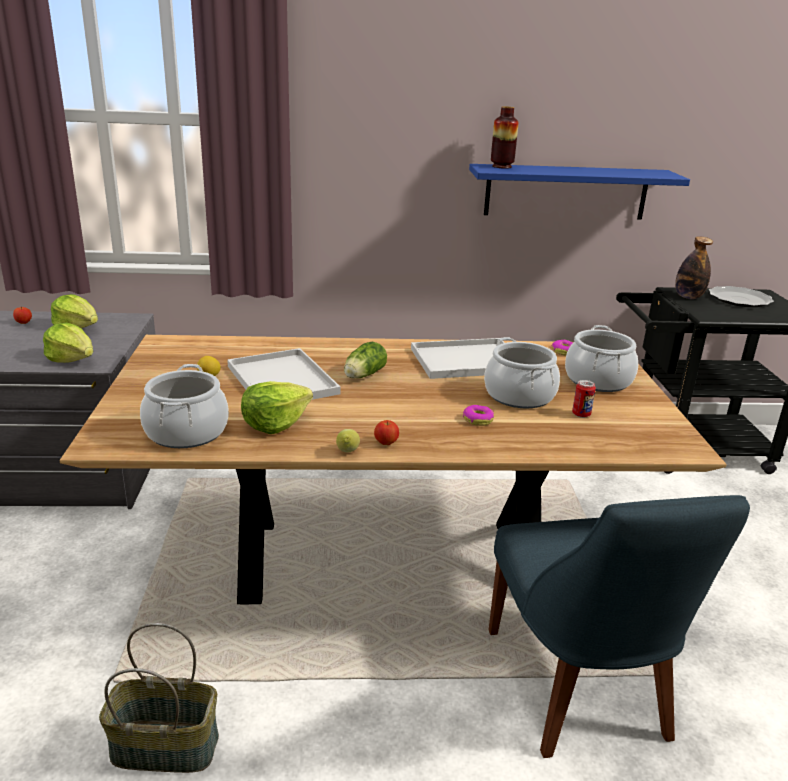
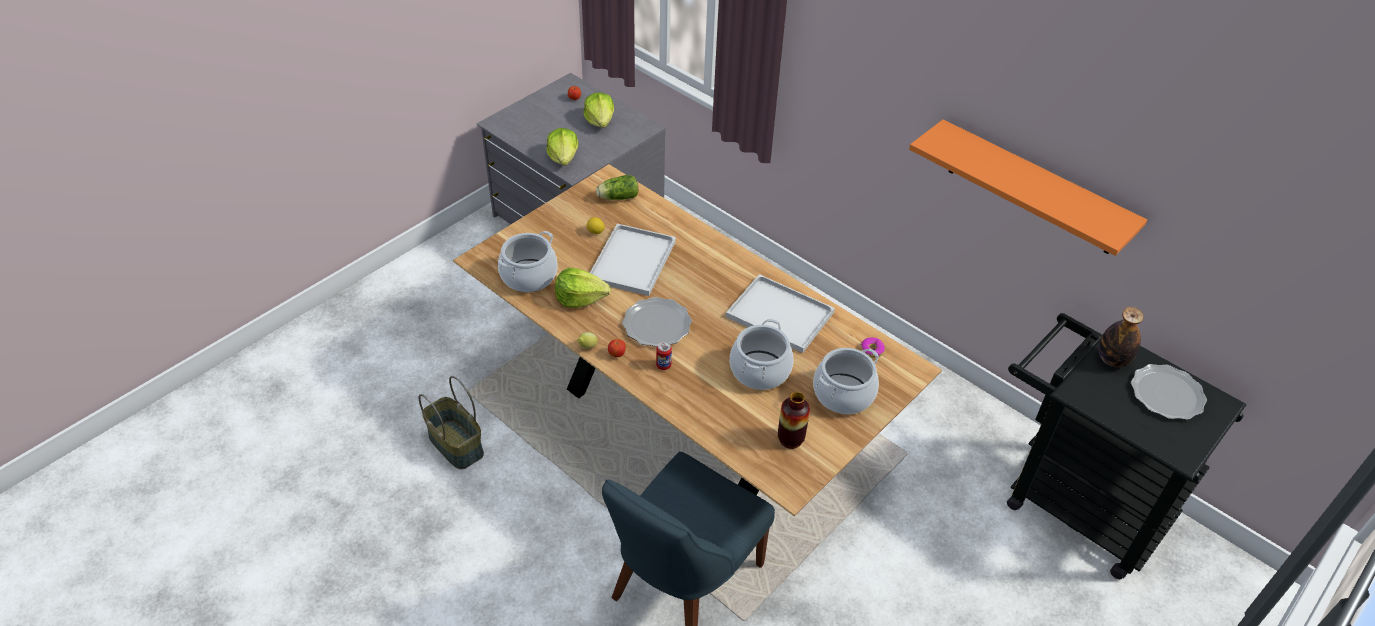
camera: 45 degrees right, 20 degrees up
lettuce [344,342,387,378] -> lettuce moved to [596,175,638,200]
donut [463,405,494,426] -> none
blue shelf [469,164,690,220] -> orange shelf [909,119,1147,256]
vase [491,106,519,169] -> vase moved to [778,392,810,449]
can [572,380,596,418] -> can moved to [656,342,672,370]
none -> plate [622,297,692,347]

